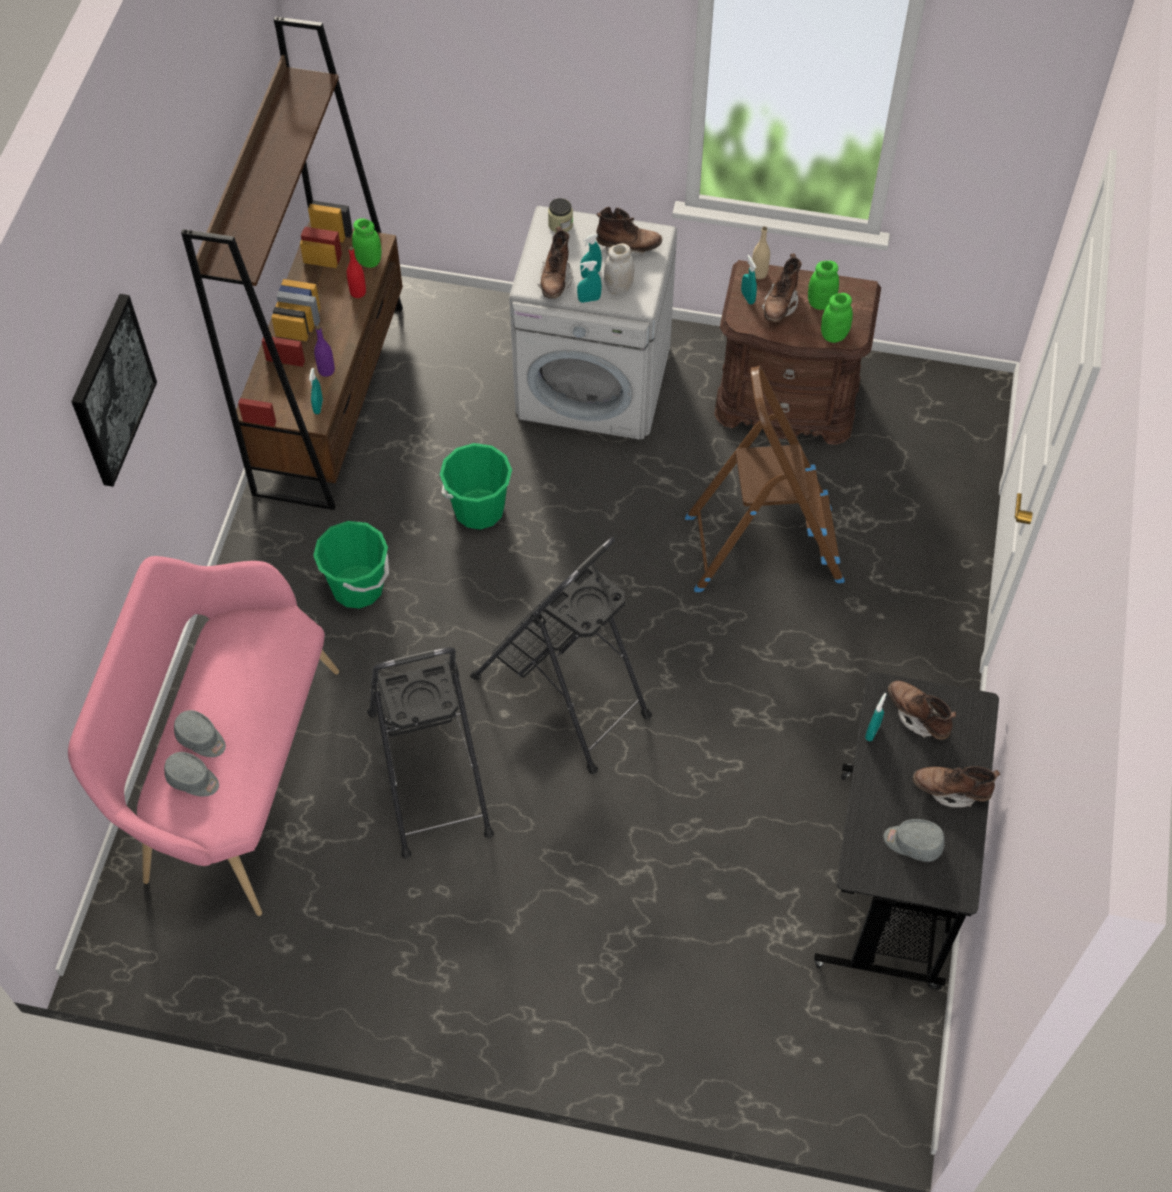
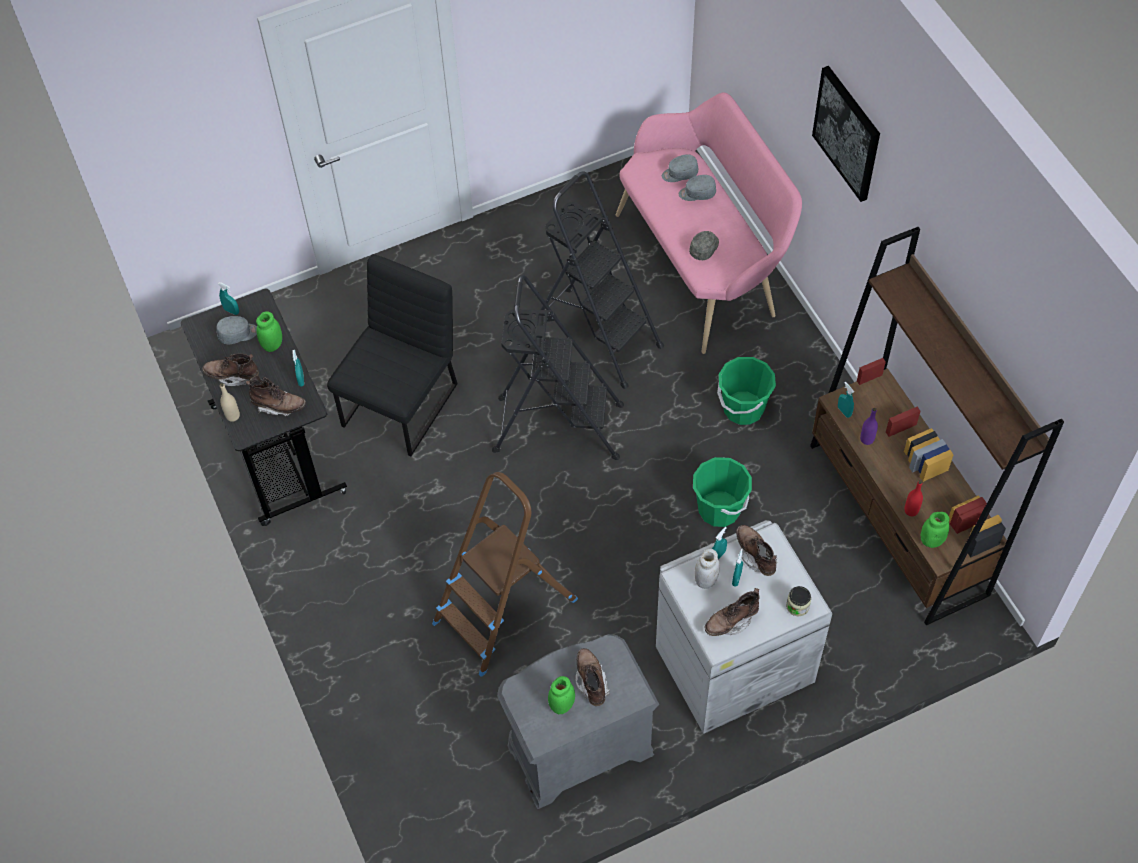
camera: 145 degrees right, 0 degrees up
brown nightstand [714,260,881,445] -> grey nightstand [497,634,659,809]
turquoise spray bottle [741,255,757,304] -> turquoise spray bottle moved to [218,282,239,315]
beige bottle [752,226,770,279] -> beige bottle moved to [220,383,240,422]
green jar [821,293,853,343] -> green jar moved to [256,311,282,352]
brown boot [913,766,1000,807] -> brown boot turned 150 degrees counterclockwise [202,353,259,386]
none -> black chair [327,254,458,456]
none -> grey cap [689,231,719,260]

